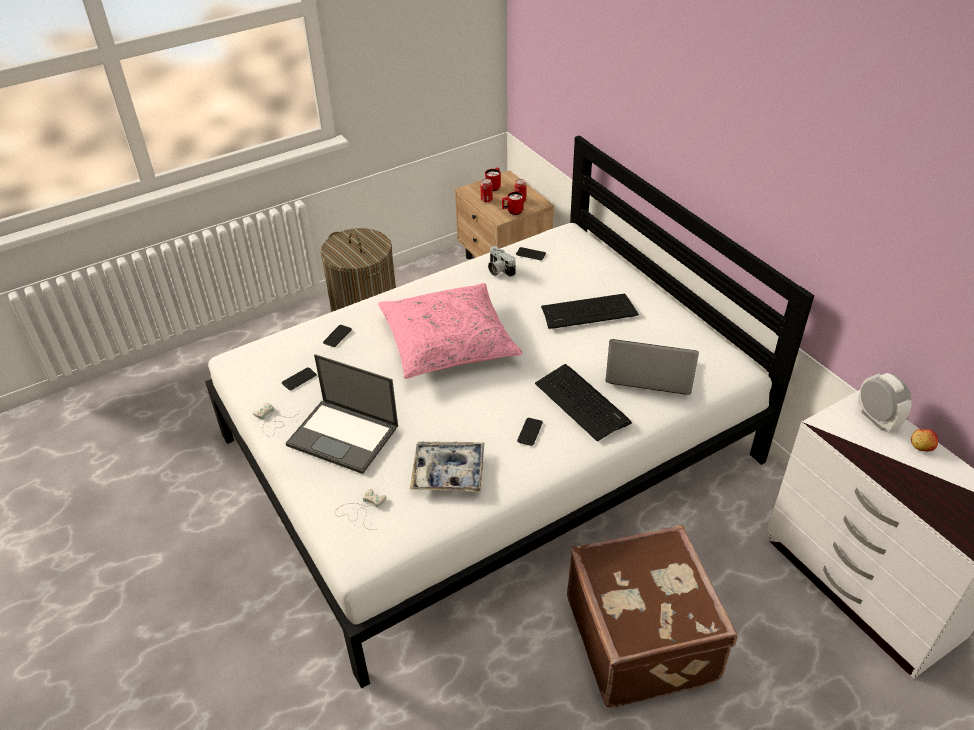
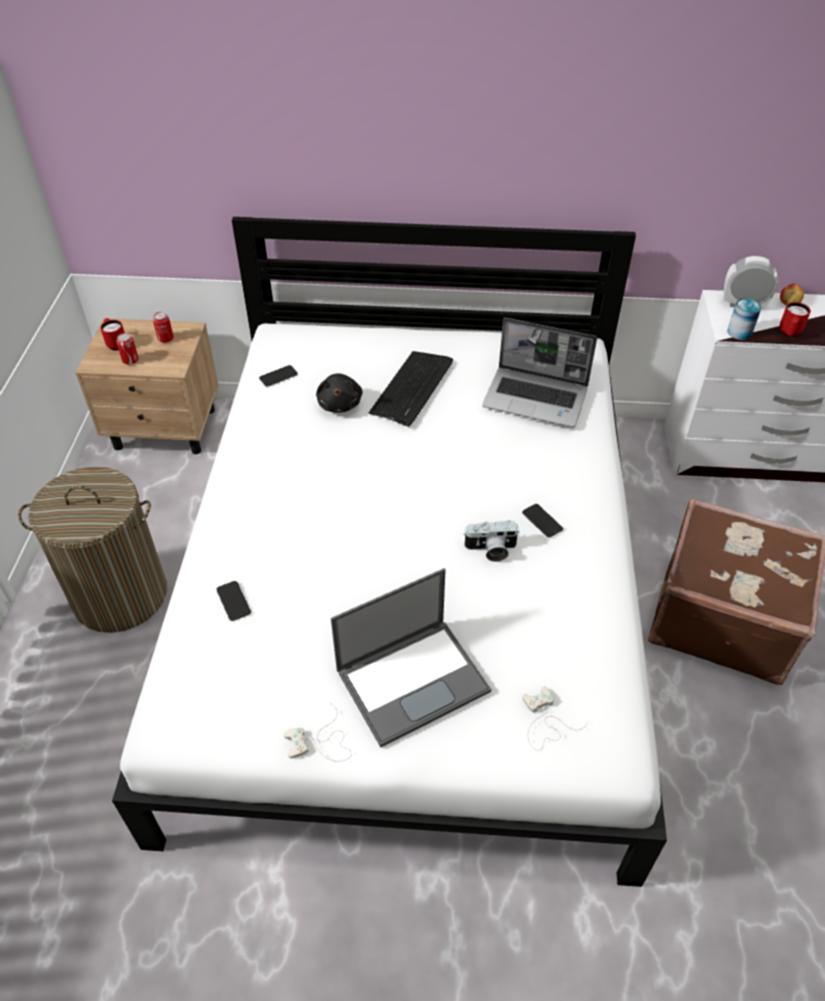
camera: 55 degrees left, 5 degrees up
phone [282,367,317,390] -> none
pink pillow [378,283,523,379] -> none
tray [410,441,484,492] -> none
camera [488,246,515,277] -> camera moved to [463,521,520,562]
red mug [502,192,524,215] -> red mug moved to [780,302,811,336]
keyboard [535,364,632,441] -> none
laptop [606,339,699,395] -> laptop turned 120 degrees counterclockwise [482,318,597,427]
none -> black plush toy [316,373,363,413]
none -> can [727,298,762,340]

